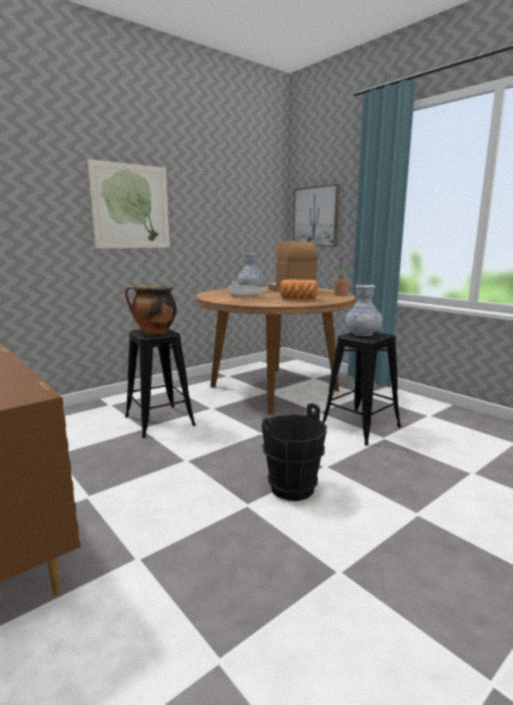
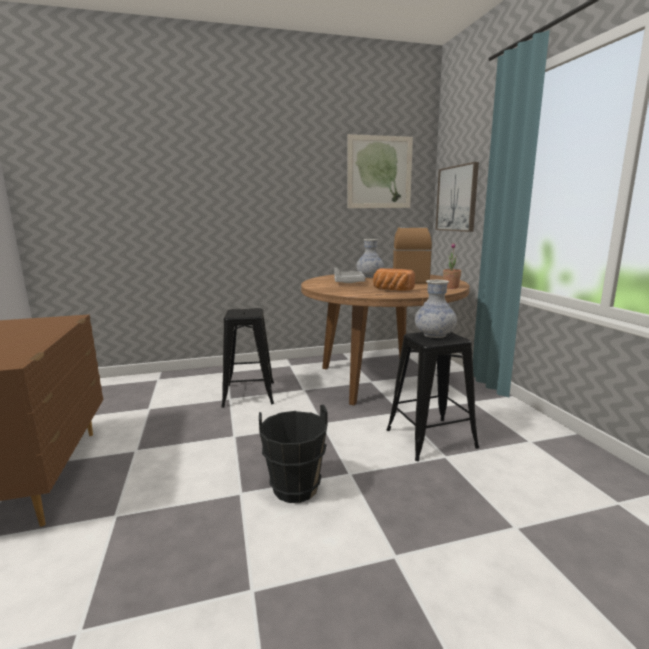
camera: 25 degrees right, 0 degrees up
picture [87,159,170,248] -> picture moved to [347,134,413,208]
cooking pot [125,285,177,334] -> none

